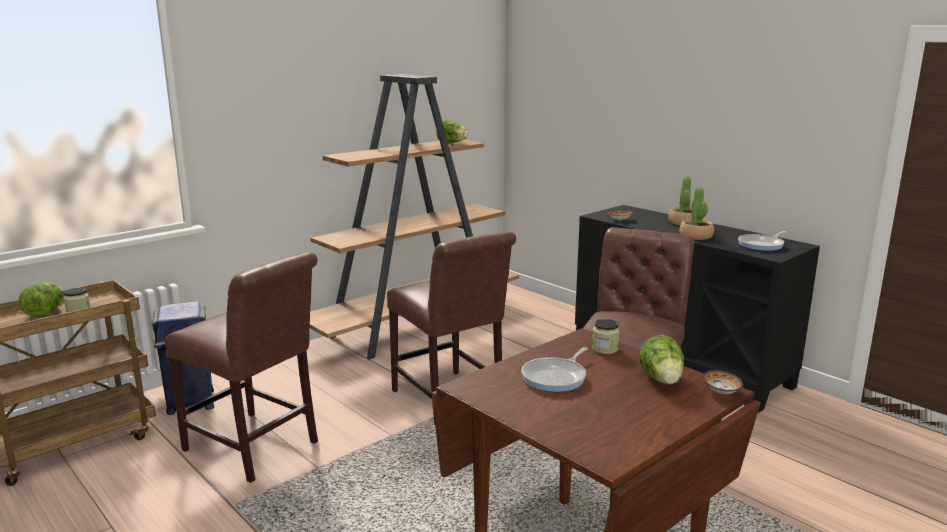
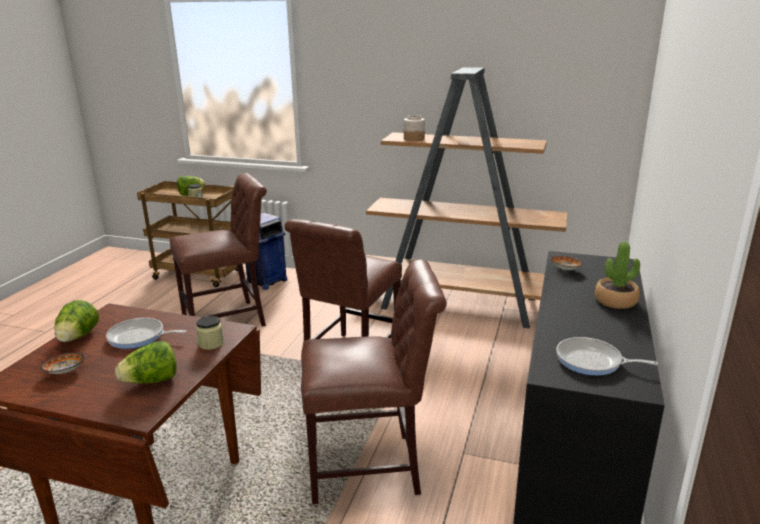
camera: 60 degrees right, 5 degrees up
brown chair [165,252,318,483] -> brown chair turned 120 degrees counterclockwise [170,173,267,327]
lettuce [436,120,469,143] -> lettuce moved to [54,300,99,342]
potted plant [679,187,714,240] -> none
bowl [703,370,743,394] -> bowl moved to [40,353,85,374]
none -> jar [404,115,425,141]

